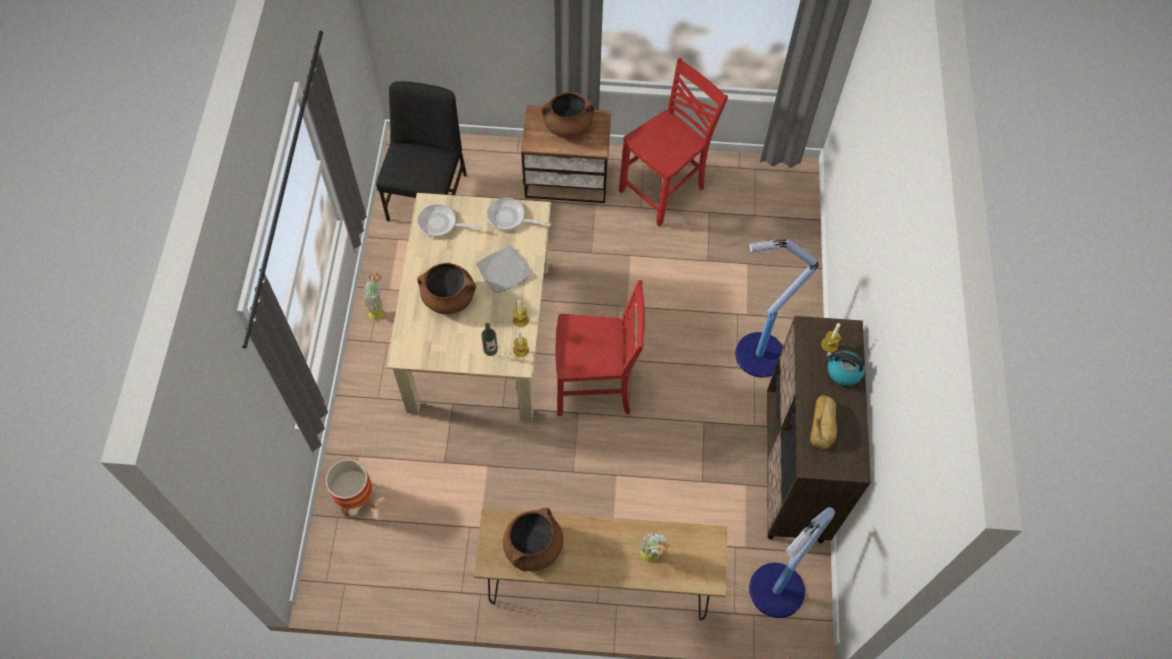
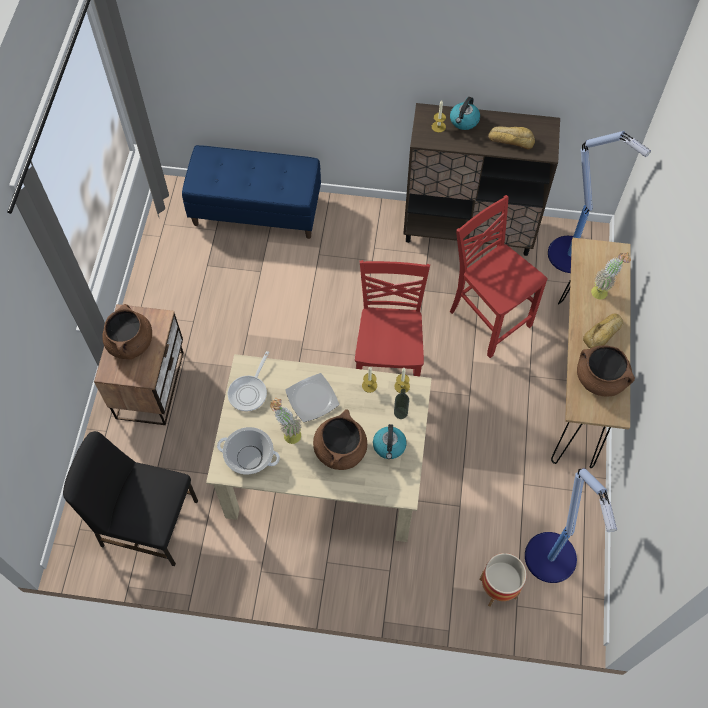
camera: 85 degrees left, 0 degrees up
potted plant [363,272,384,321] -> potted plant moved to [270,398,302,444]
frying pan [418,204,483,237] -> cooking pot [217,427,280,474]
red chair [619,58,728,227] -> red chair moved to [450,195,548,358]
floor lamp [735,238,818,377] -> floor lamp moved to [525,468,617,583]
none -> blue bench [182,145,321,239]
none -> kettle [373,424,407,459]
none -> bread [583,314,623,348]

